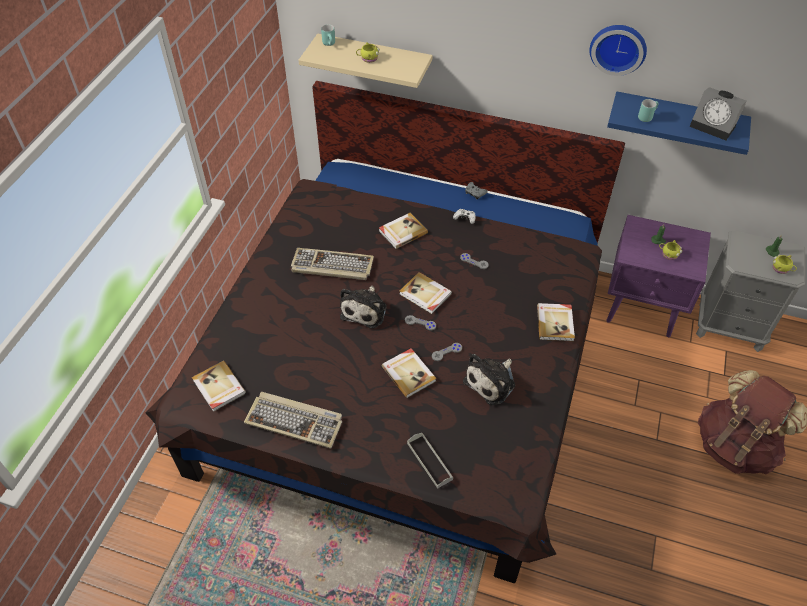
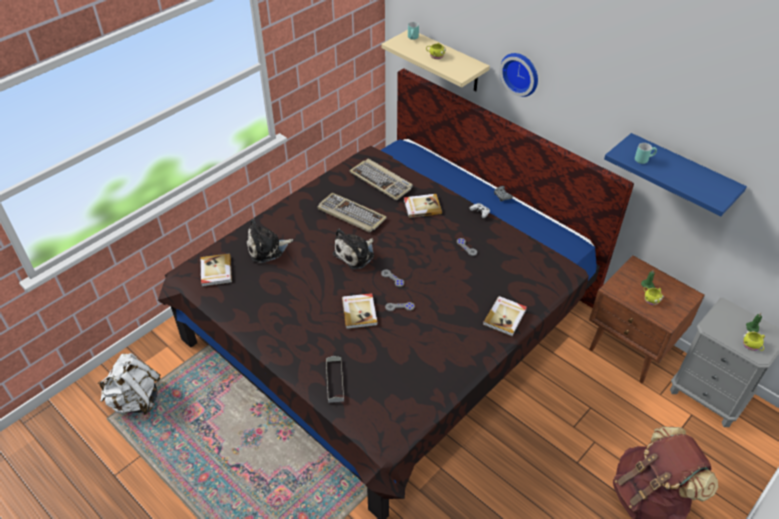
camera: 25 degrees right, 5 degrees down
keyboard [244,392,342,449] -> keyboard moved to [349,159,413,201]
book [399,272,452,314] -> none
plush toy [463,354,515,405] -> plush toy moved to [247,219,293,263]
wall clock [589,25,647,76] -> wall clock moved to [499,53,538,97]
purple nightstand [606,215,711,337] -> brown nightstand [589,256,705,383]
alarm clock [689,87,747,140] -> none
none -> white backpack [98,353,160,415]

